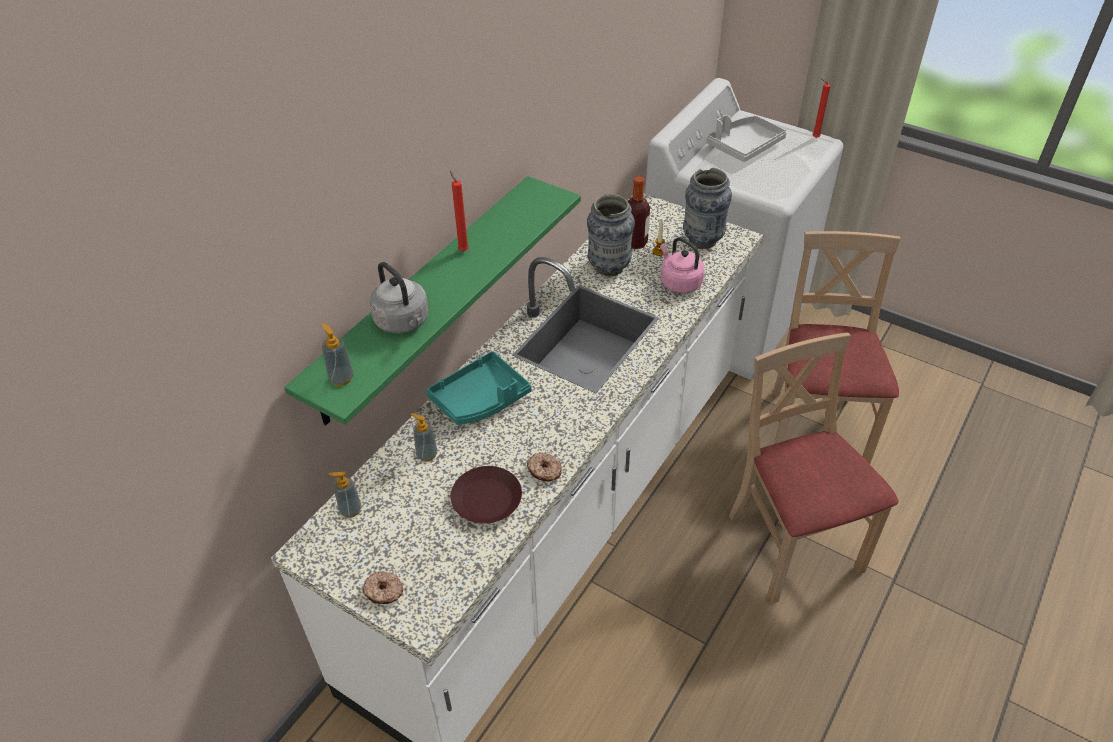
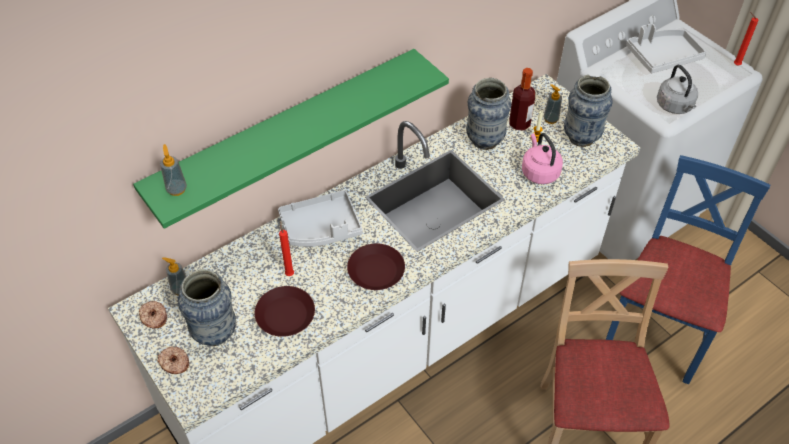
camera: 20 degrees right, 5 degrees up
grey kettle [370,262,429,333] -> grey kettle moved to [657,65,698,114]
soap dispenser [410,413,437,461] -> soap dispenser moved to [544,84,562,124]
turquoise tray [426,351,531,425] -> grey tray [278,190,363,247]
red candle [450,170,469,251] -> red candle moved to [279,221,294,276]
donut [527,452,562,481] -> donut moved to [139,301,167,328]
beige chair [773,231,900,464] -> blue chair [606,155,770,384]
none -> vase [178,269,236,346]
none -> brown plate [347,243,405,290]

